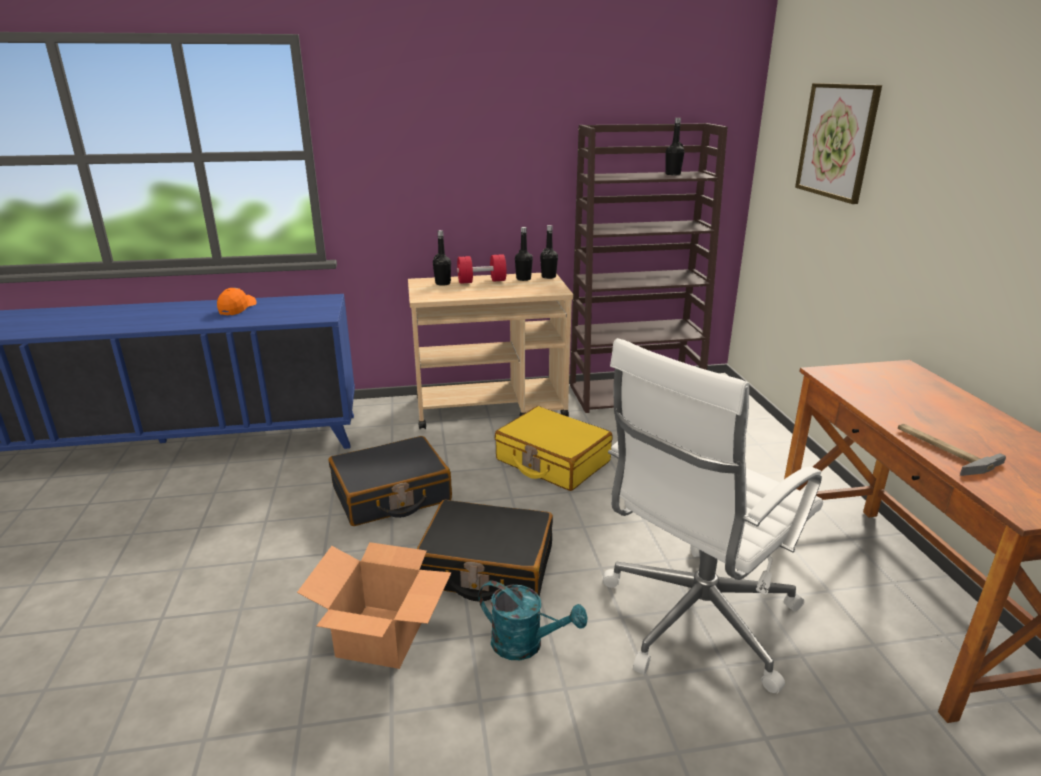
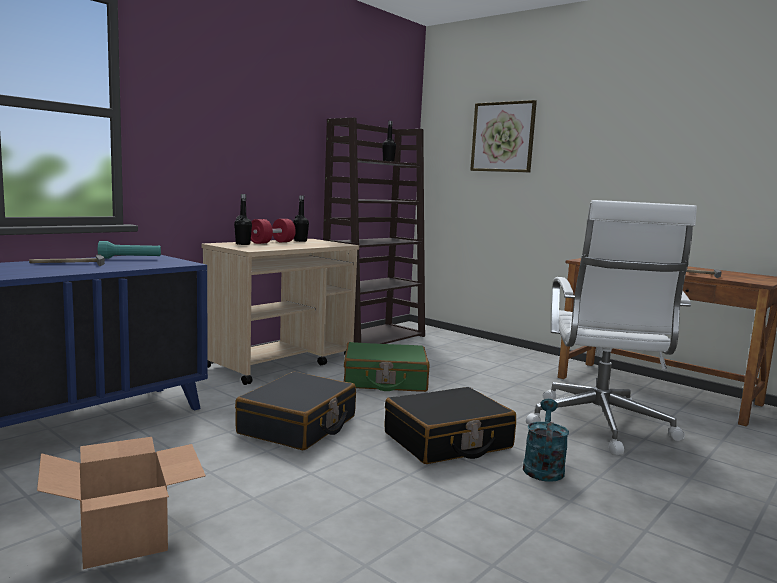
camera: 40 degrees left, 15 degrees down
orange cap [217,288,257,315] -> hammer [29,255,105,266]
cardboard box [297,542,451,669] -> cardboard box moved to [37,437,206,569]
turquoise watering can [478,580,588,660] -> turquoise watering can turned 60 degrees counterclockwise [523,399,569,482]
yellow suitcase [495,406,612,491] -> green suitcase [344,342,430,392]
black bottle [540,225,558,279] -> none
none -> turquoise flashlight [98,241,161,259]

